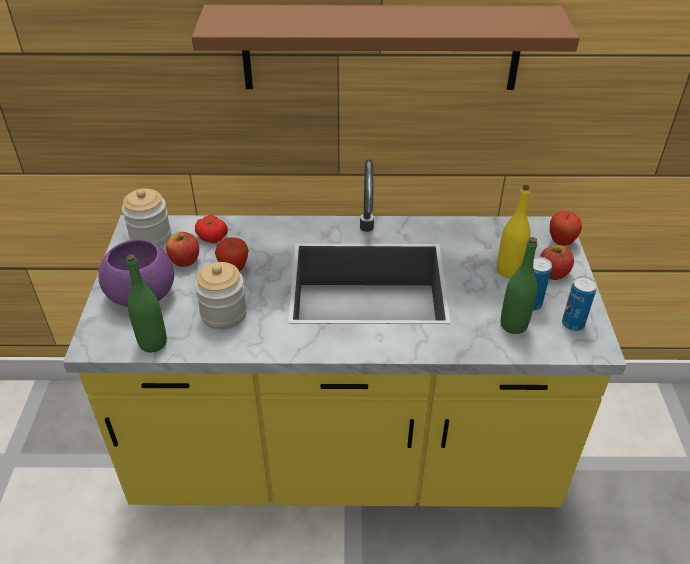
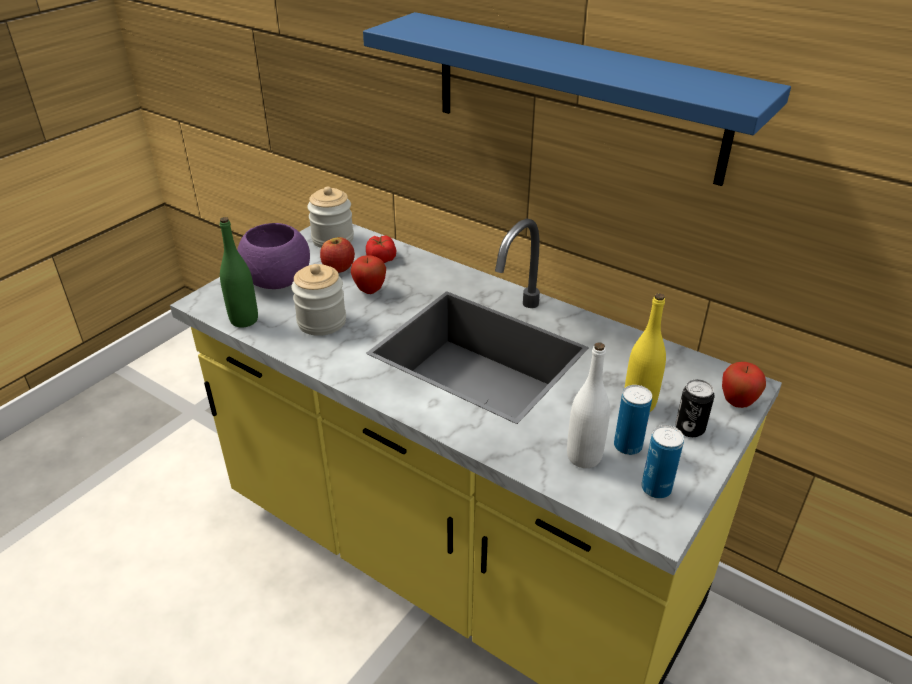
camera: 35 degrees right, 5 degrees down
brown shelf [192,5,579,90] -> blue shelf [363,12,791,186]
green bottle [501,237,537,334] -> white bottle [567,342,610,468]
apple [540,245,574,280] -> can [675,379,715,437]

